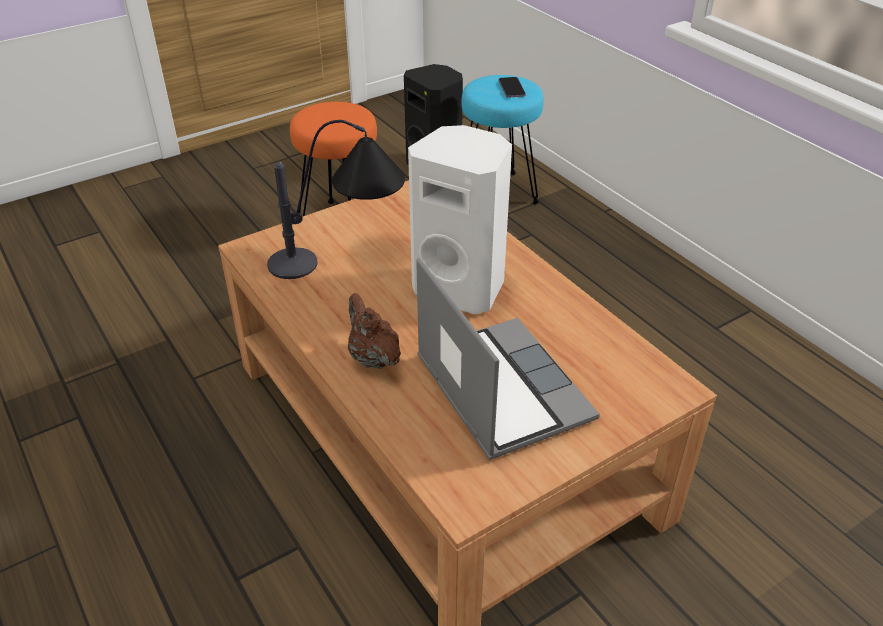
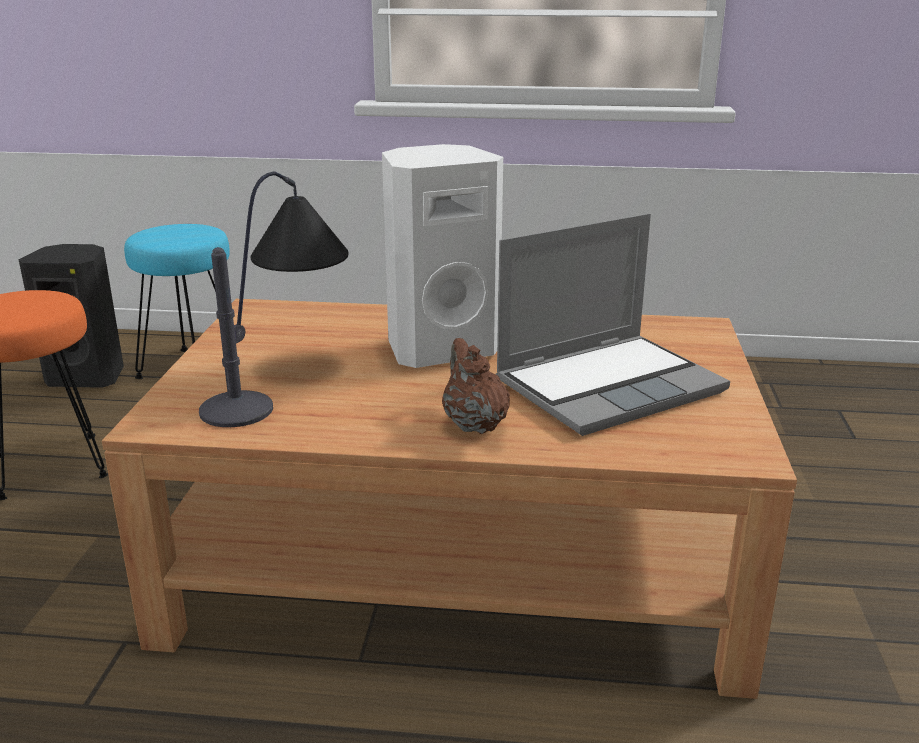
camera: 50 degrees left, 15 degrees down
brown teapot [348,293,401,369] -> brown teapot turned 60 degrees clockwise [442,338,510,434]
laptop [416,258,600,460] -> laptop turned 135 degrees clockwise [496,213,730,436]
phone [499,77,526,98] -> none

